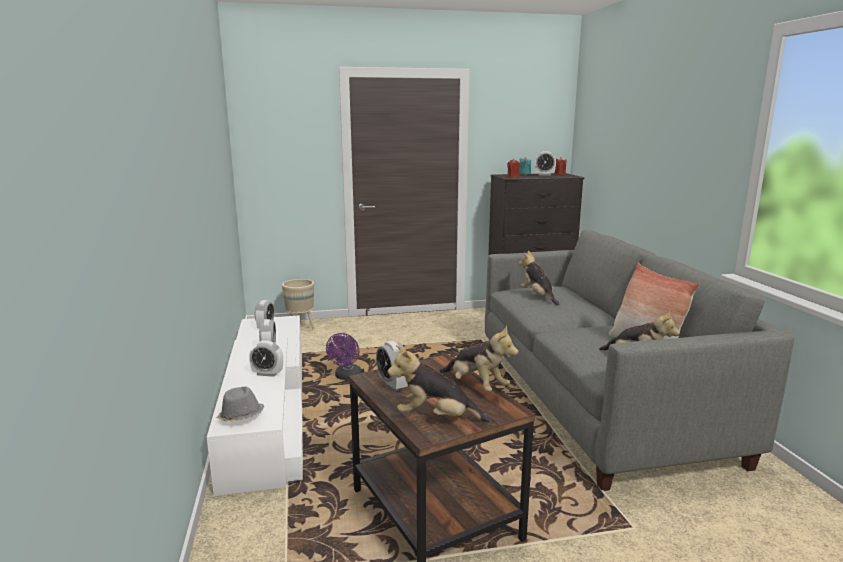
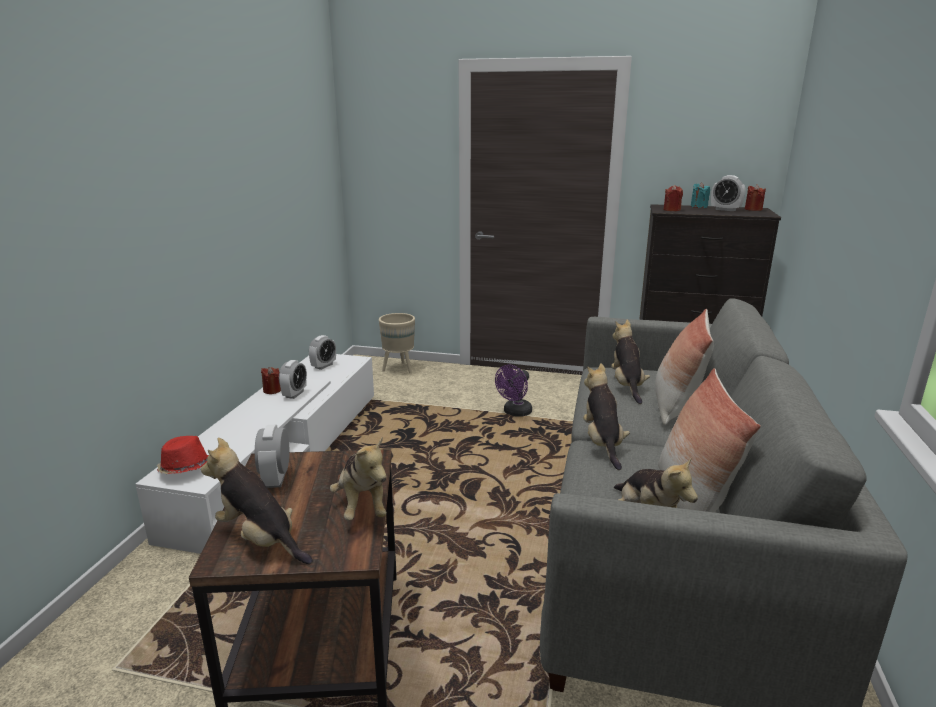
camera: 25 degrees right, 5 degrees up
grey hat [216,386,264,422] -> red hat [157,436,209,474]
alarm clock [249,340,283,377] -> none
purple fan [326,333,361,380] -> purple fan moved to [495,365,532,417]
none -> red candle [261,367,281,394]
none -> plush toy [583,363,630,470]
none -> pillow [655,309,714,425]

